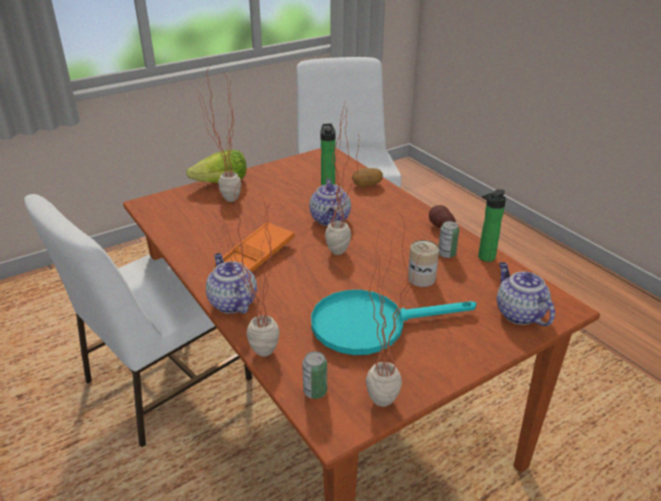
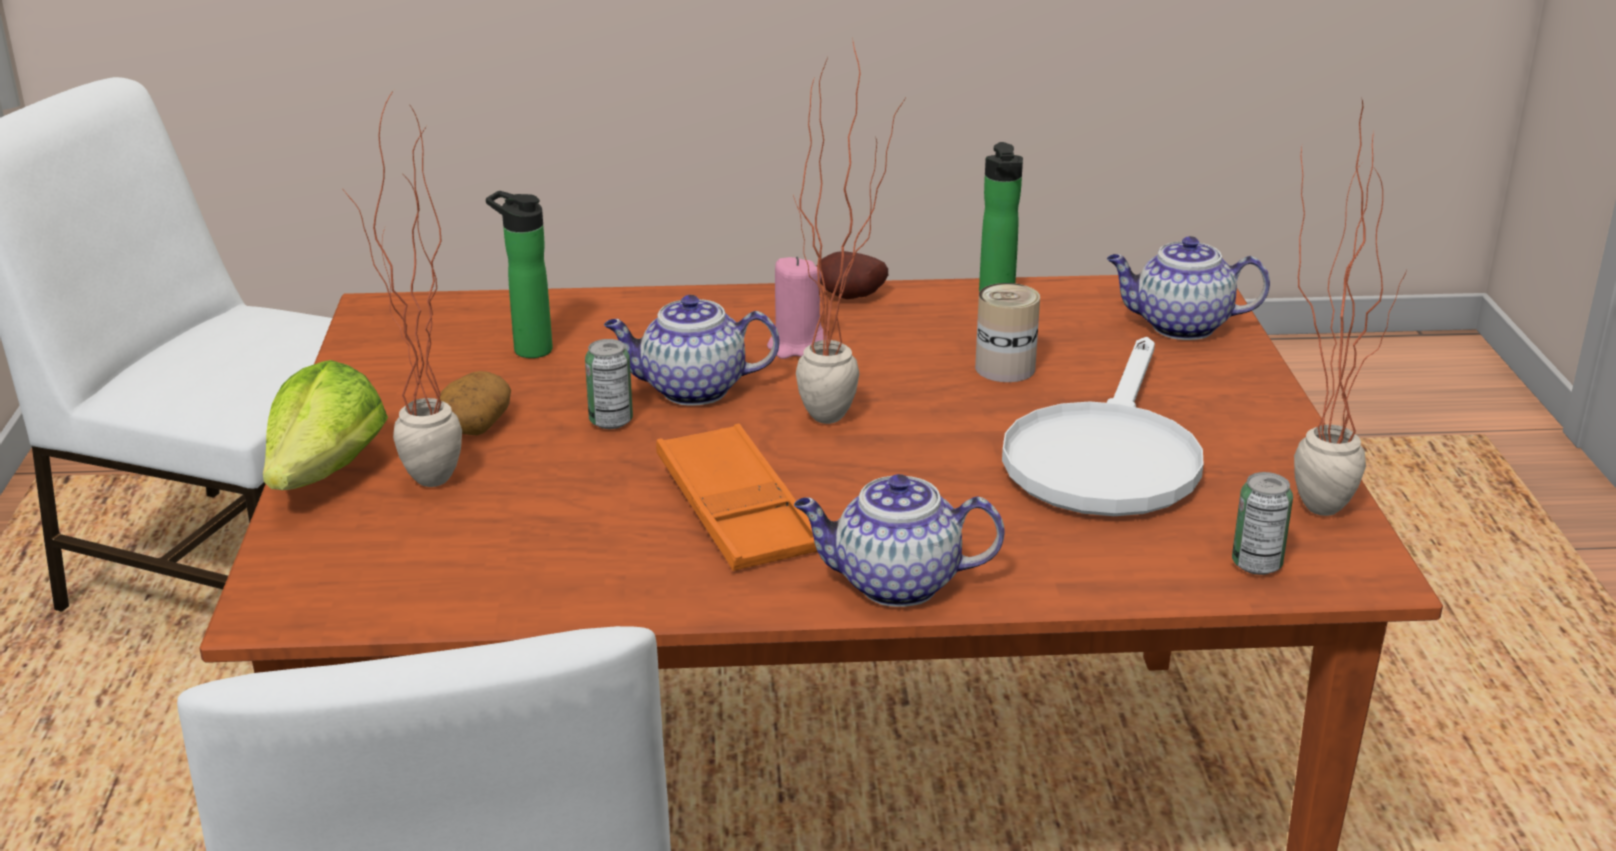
camera: 60 degrees left, 5 degrees down
potted plant [218,182,279,357] -> none
teapot [309,179,351,226] -> teapot turned 150 degrees clockwise [604,295,780,406]
turquoise frying pan [311,290,477,355] -> white frying pan [1002,337,1203,516]
potato [352,168,383,187] -> potato moved to [440,371,511,436]
can [438,221,459,258] -> can moved to [585,339,633,429]
none -> pink candle [767,256,826,359]

